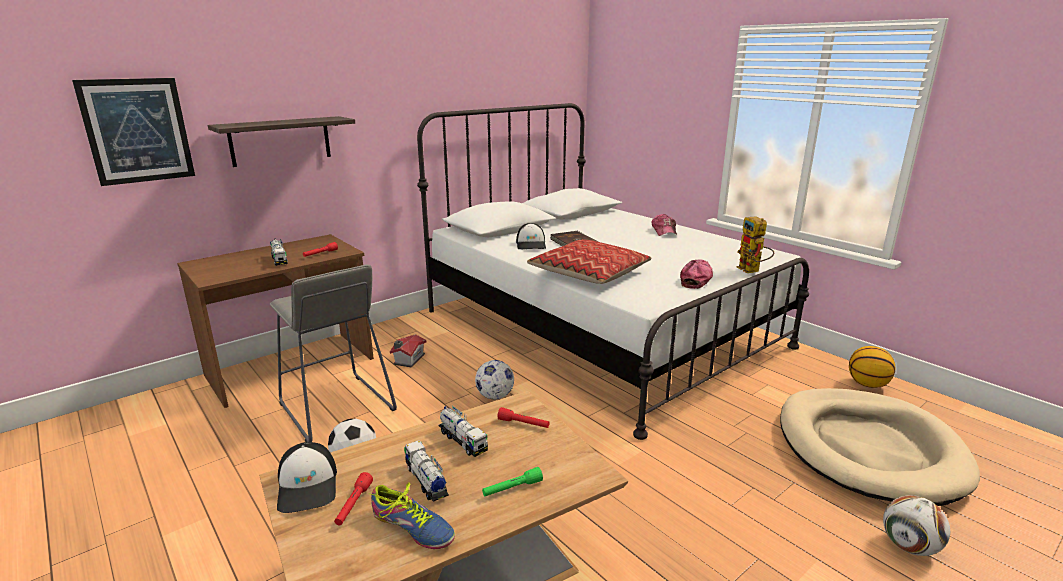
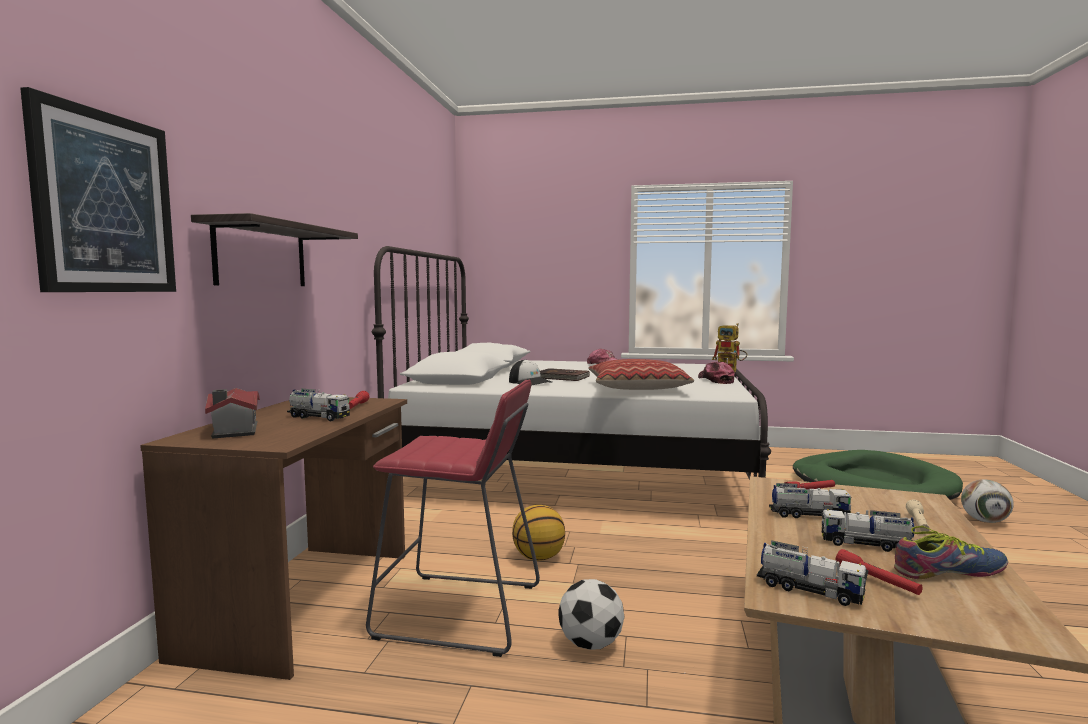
camera: 40 degrees left, 15 degrees down
grey stool [270,265,397,442] -> red stool [366,380,540,657]
cap [277,442,337,513] -> toy truck [757,540,869,606]
toy house [390,334,426,368] -> toy house moved to [205,388,260,439]
football [475,360,514,400] -> none
green flashlight [482,467,543,496] -> beige flashlight [906,499,929,532]
beige dog bed [780,388,980,506] -> green dog bed [793,450,963,500]
basketball [849,346,895,388] -> basketball moved to [512,505,565,561]

